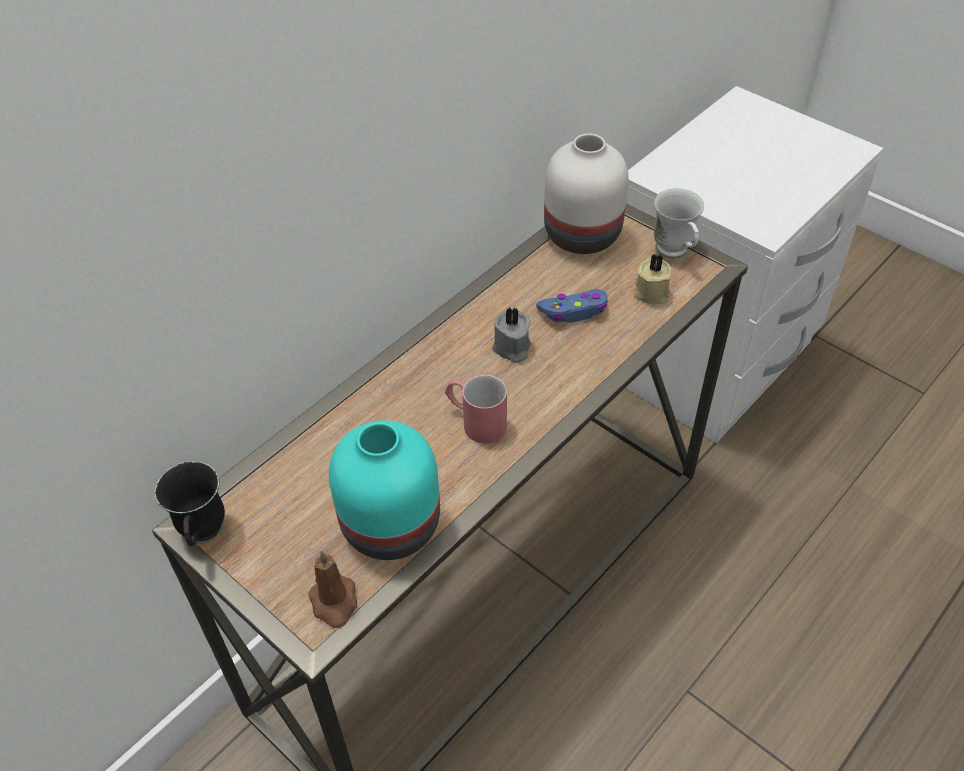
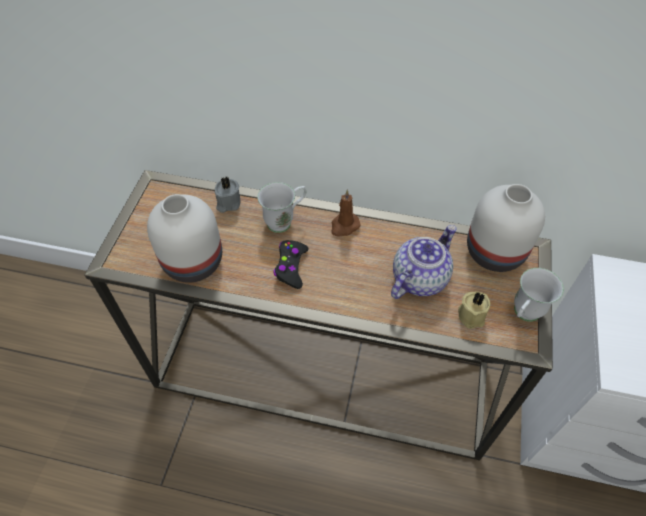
camera: 60 degrees right, 5 degrees up
black mug [155,461,225,546] -> none
brown candle [308,550,357,628] -> brown candle moved to [331,190,361,236]
turquoise vase [329,420,440,560] -> white vase [147,194,222,283]
red mug [445,375,507,444] -> black game controller [274,240,308,289]
grey candle [492,307,532,363] -> grey candle moved to [215,177,241,213]
blue game controller [536,289,608,323] -> teapot [391,225,456,299]
none -> white mug [257,182,306,233]

